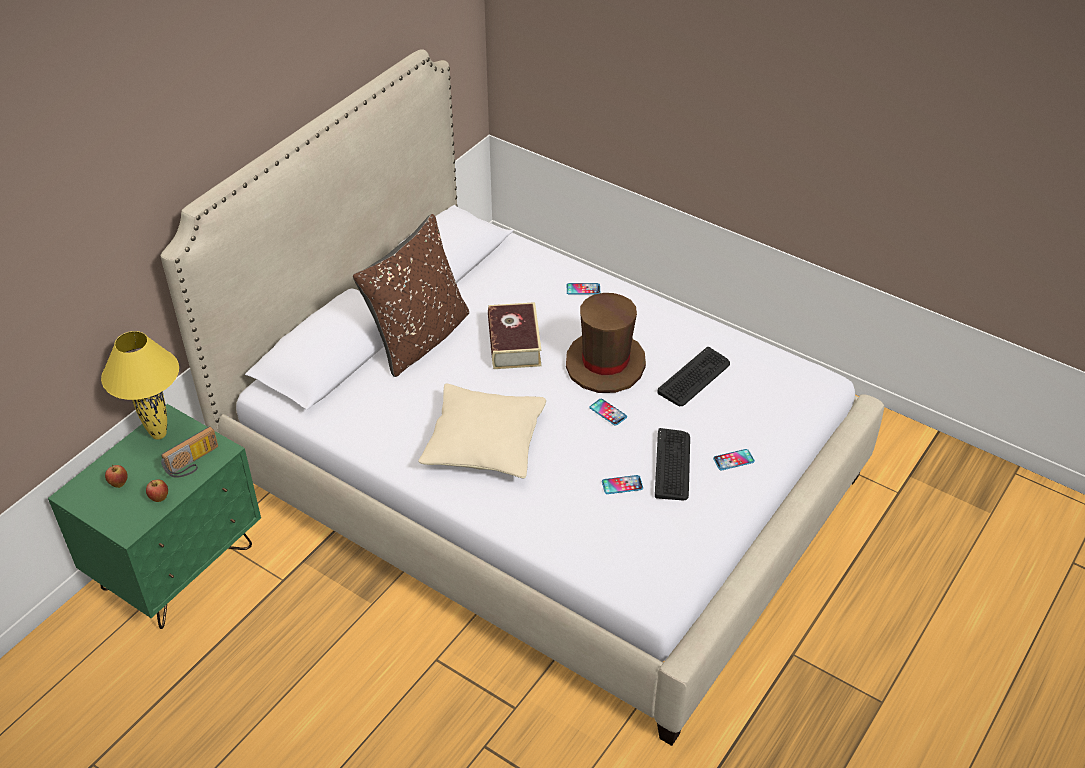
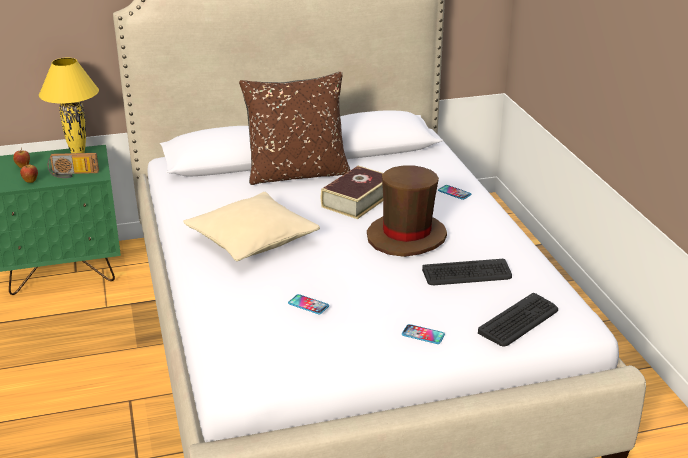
camera: 40 degrees right, 15 degrees down
phone [589,399,627,426] -> none
keyboard [655,428,690,501] -> keyboard moved to [478,293,558,347]

